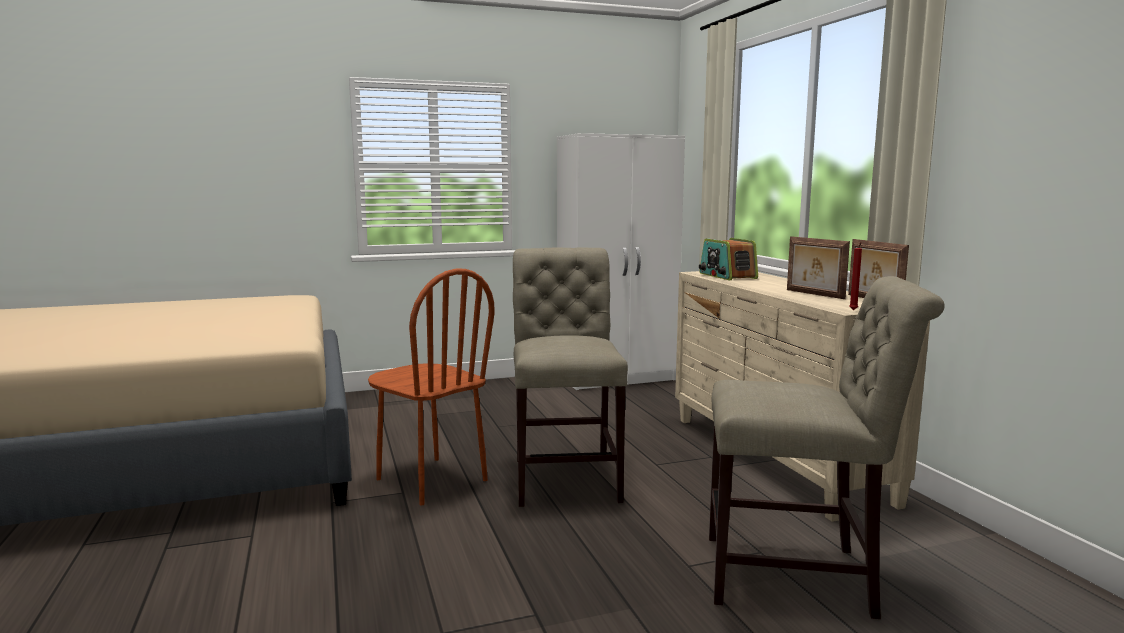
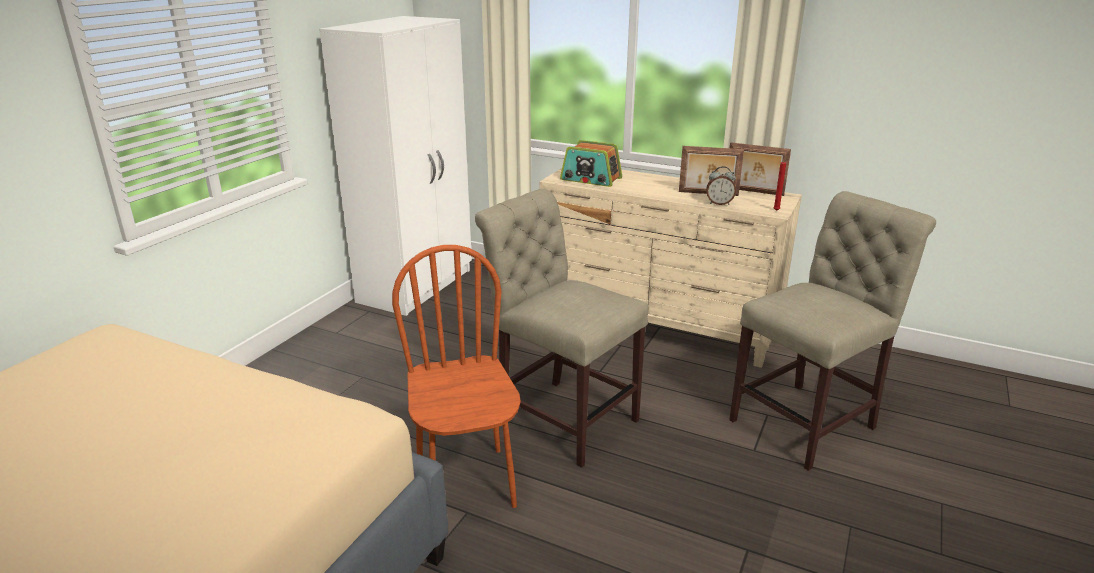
camera: 45 degrees left, 15 degrees up
brown chair [368,268,495,506] -> brown chair turned 105 degrees counterclockwise [392,245,521,508]
none -> alarm clock [706,166,736,205]

